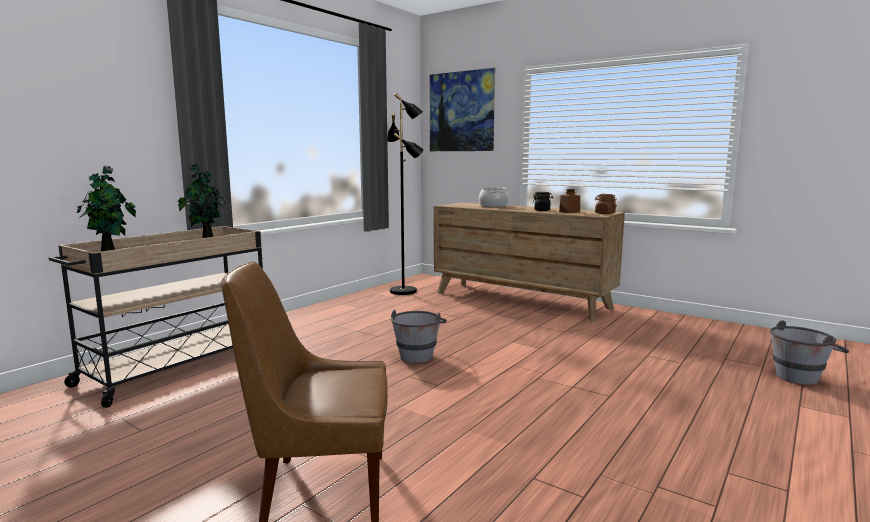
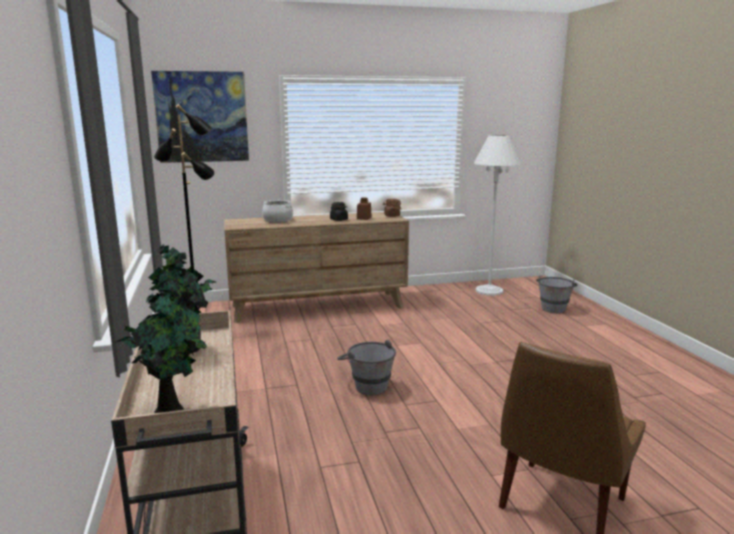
camera: 50 degrees left, 5 degrees up
none -> white floor lamp [474,135,521,295]

